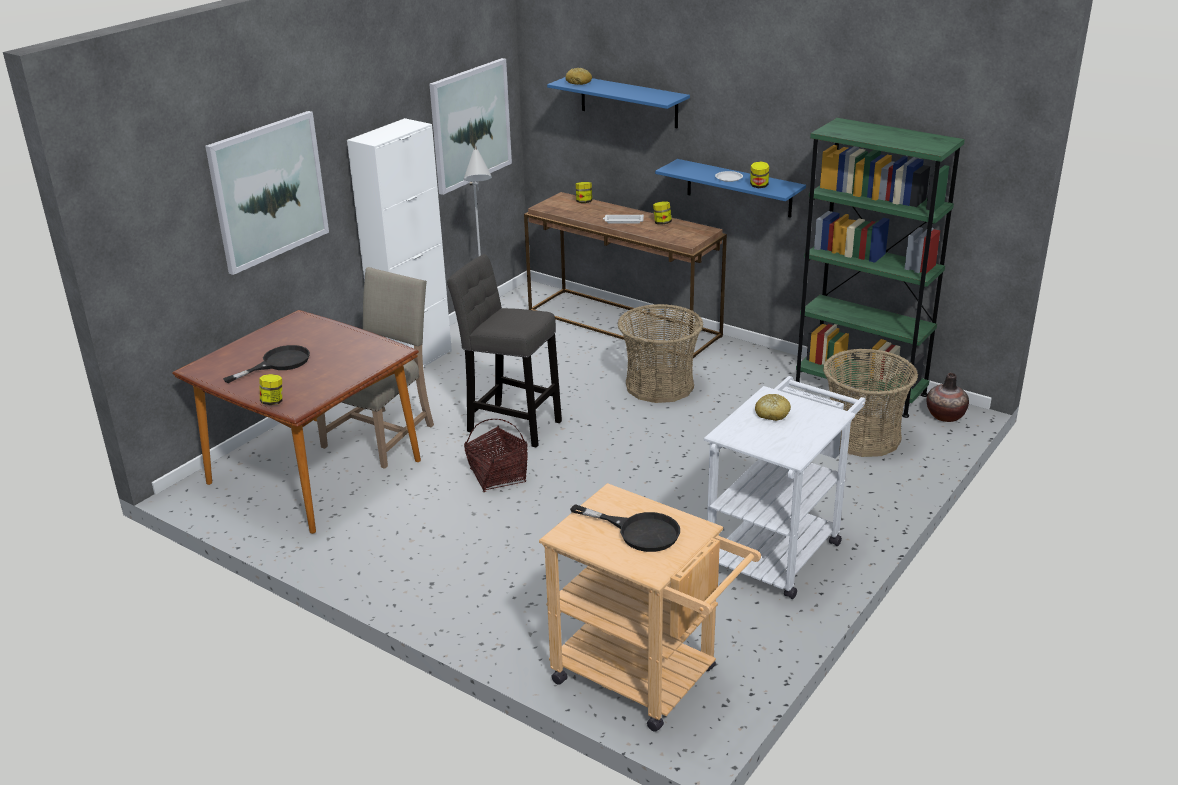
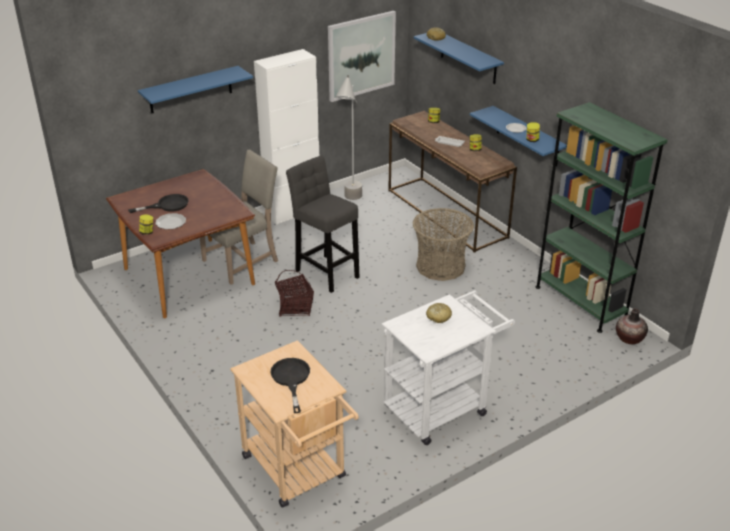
camera: 20 degrees right, 5 degrees up
picture [205,111,329,275] -> blue shelf [138,66,253,114]
black frying pan [570,504,680,552] -> black frying pan turned 150 degrees counterclockwise [271,358,310,413]
basket [823,349,918,457] -> none
none -> plate [155,213,186,229]

